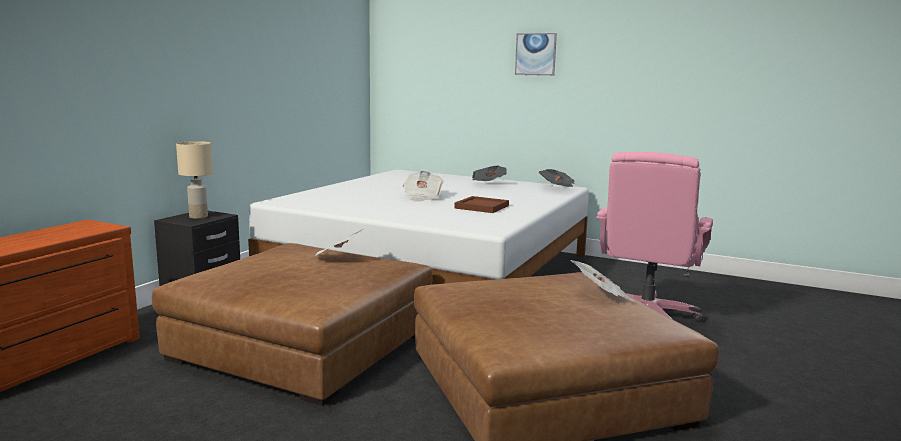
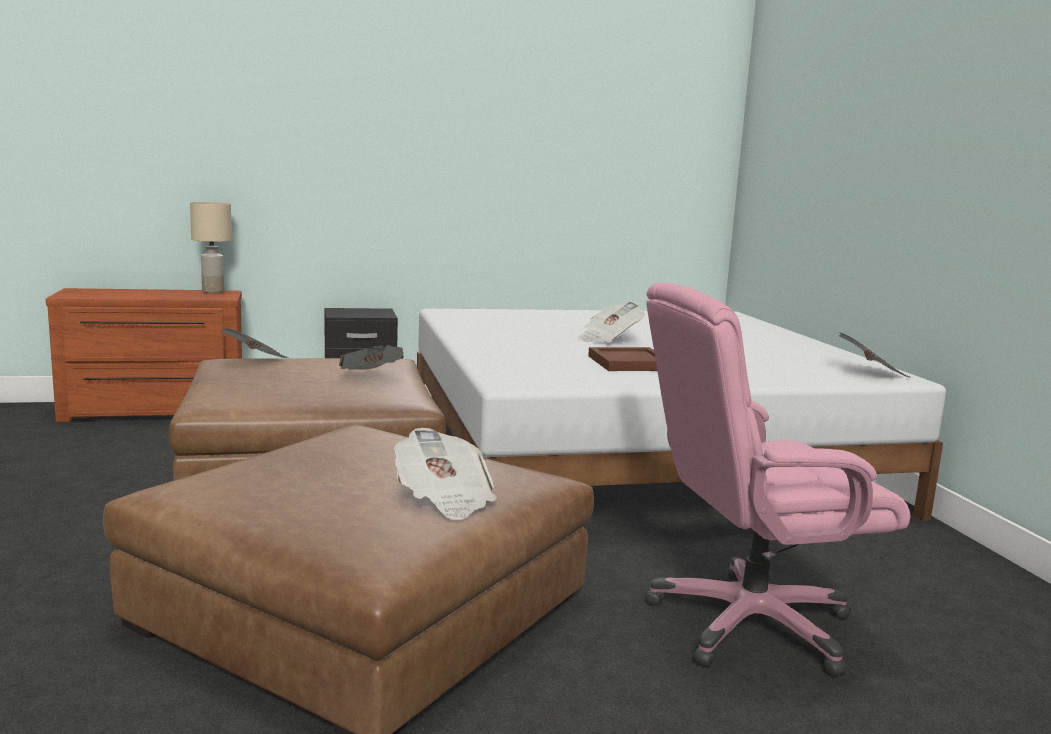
camera: 50 degrees right, 0 degrees up
beige table lamp [176,141,213,219] -> beige table lamp moved to [190,202,232,293]
newspaper [472,166,507,181] -> newspaper moved to [220,328,289,358]
picture [515,33,557,76] -> none

